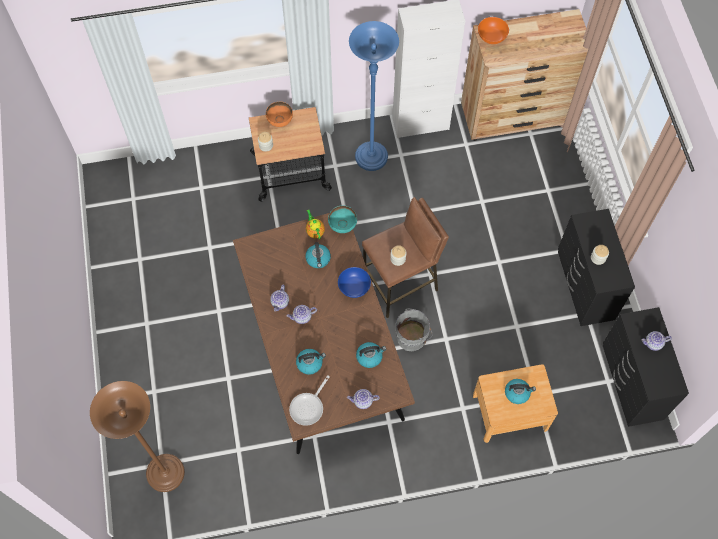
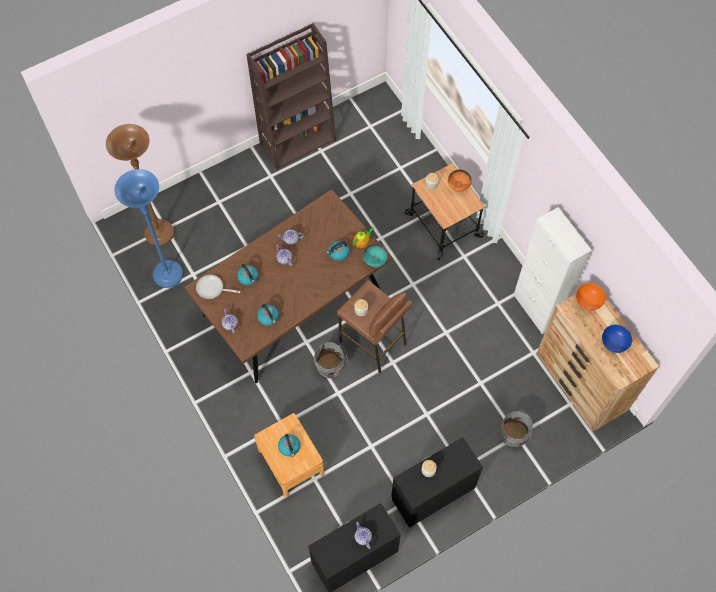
camera: 70 degrees right, 0 degrees up
blue bowl [338,267,371,298] -> blue bowl moved to [602,325,632,353]
blue floor lamp [349,21,399,171] -> blue floor lamp moved to [114,169,183,288]
none -> brown bookcase [246,23,336,170]
none -> grey bucket [501,410,533,447]

